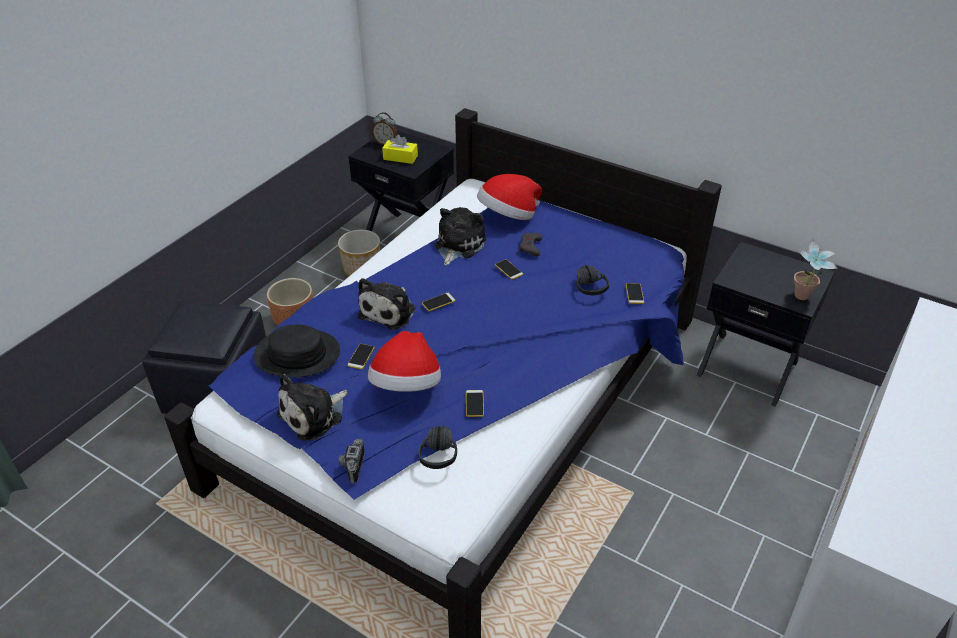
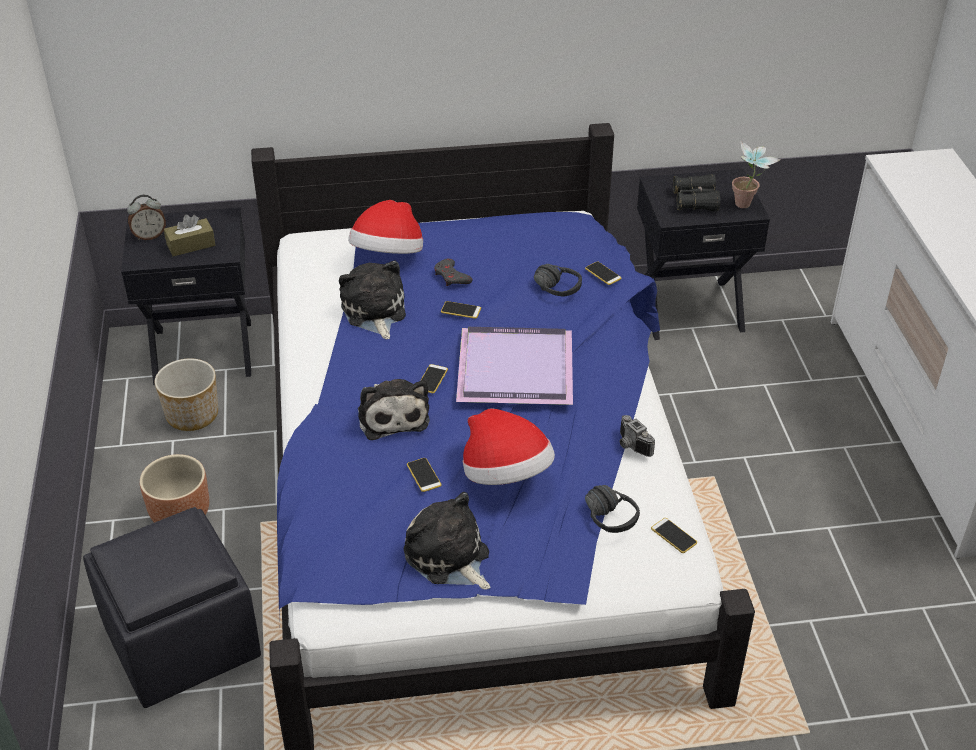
camera: 40 degrees left, 0 degrees up
black hat [254,324,340,377] -> none
plush toy [277,374,347,441] -> plush toy turned 135 degrees clockwise [404,492,490,590]
camera [339,439,365,483] -> camera moved to [620,415,655,457]
yellow tissue box [382,134,418,164] -> brown tissue box [164,215,215,256]
phone [466,390,484,417] -> phone moved to [651,518,697,553]
none -> purple tray [456,327,573,405]
none -> black binoculars [673,174,720,211]

